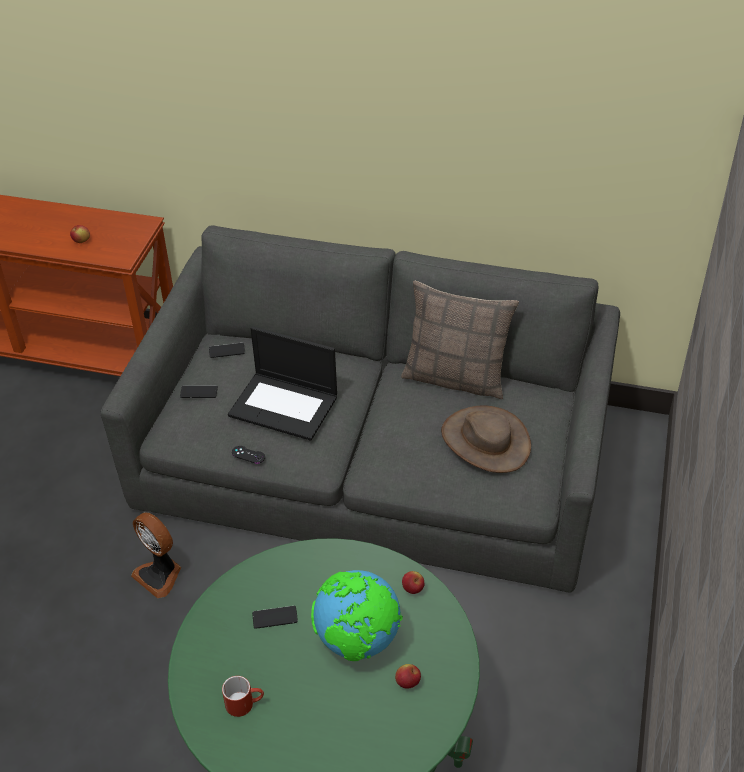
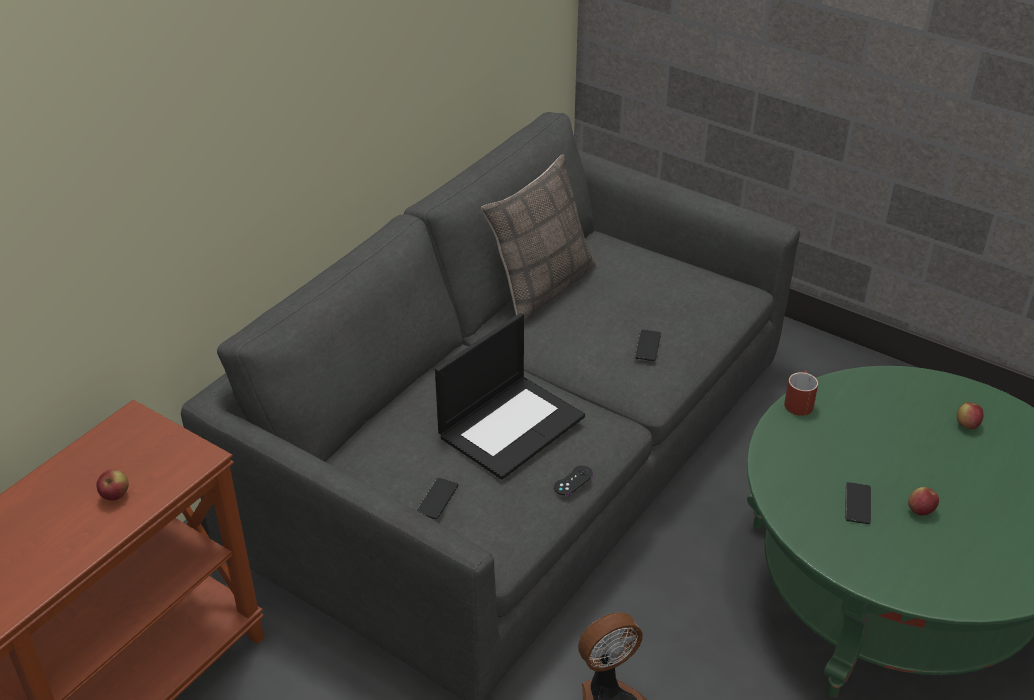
camera: 70 degrees left, 5 degrees down
phone [209,343,245,358] -> phone moved to [635,329,661,361]
red mug [222,676,264,717] -> red mug moved to [784,371,818,416]
globe [311,570,403,661] -> none
apple [402,571,424,594] -> apple moved to [908,487,939,516]
brown hat [441,405,531,473] -> none

